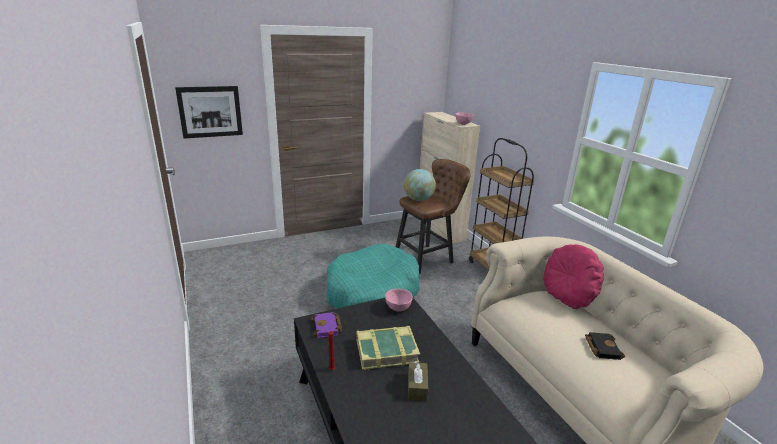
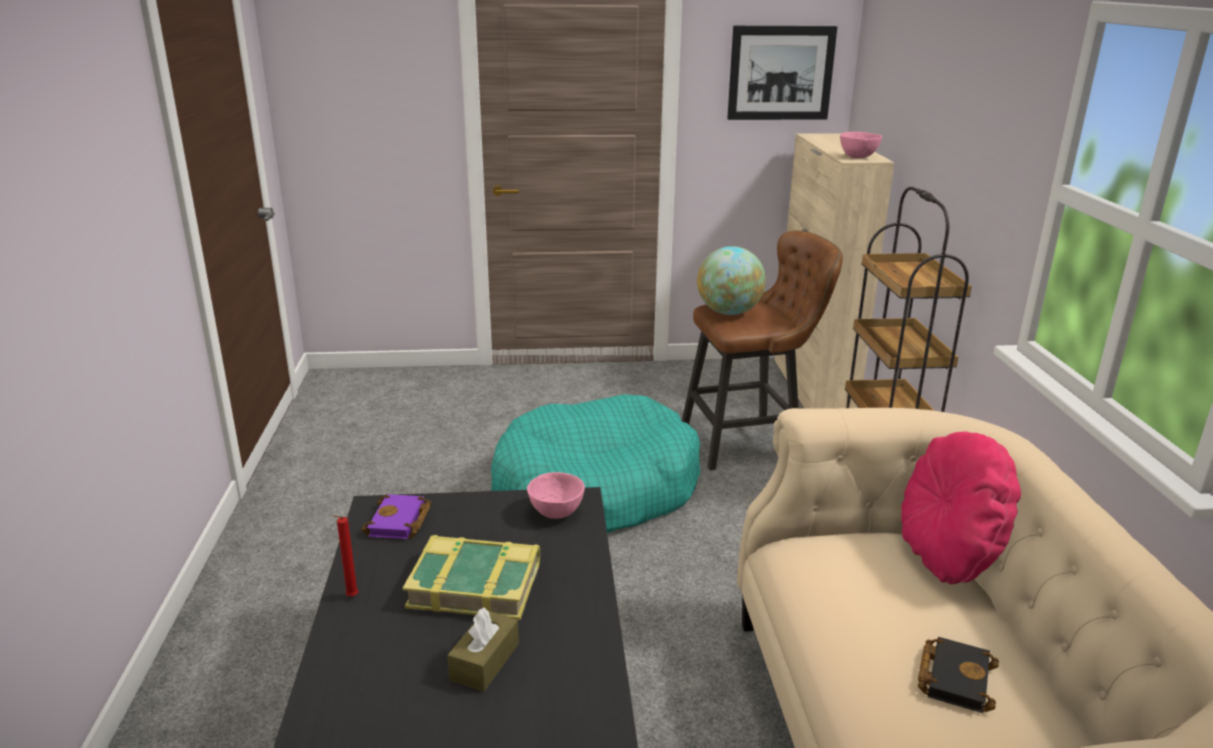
camera: 20 degrees right, 0 degrees up
picture [175,86,243,139] -> picture moved to [727,26,837,120]

